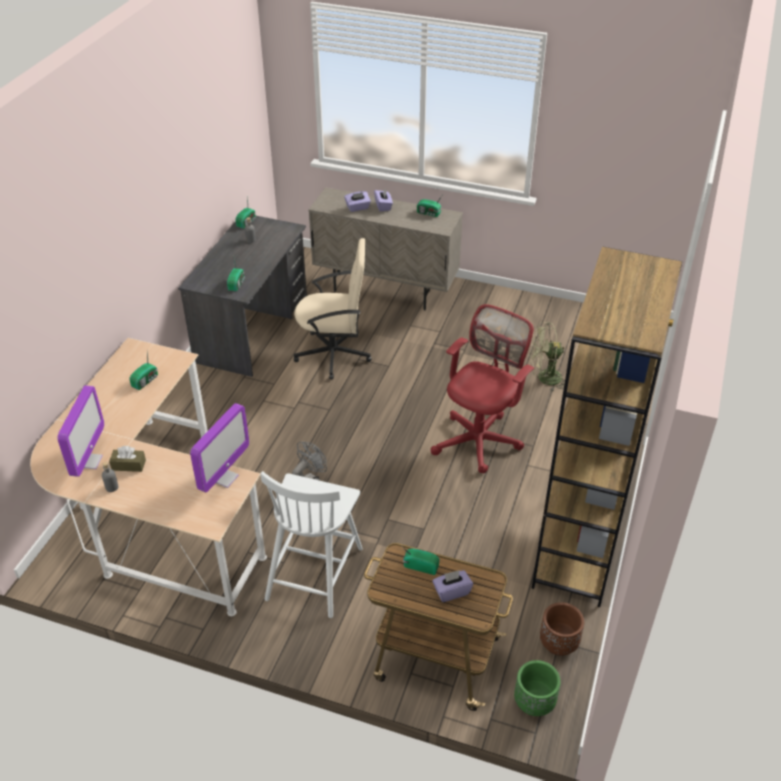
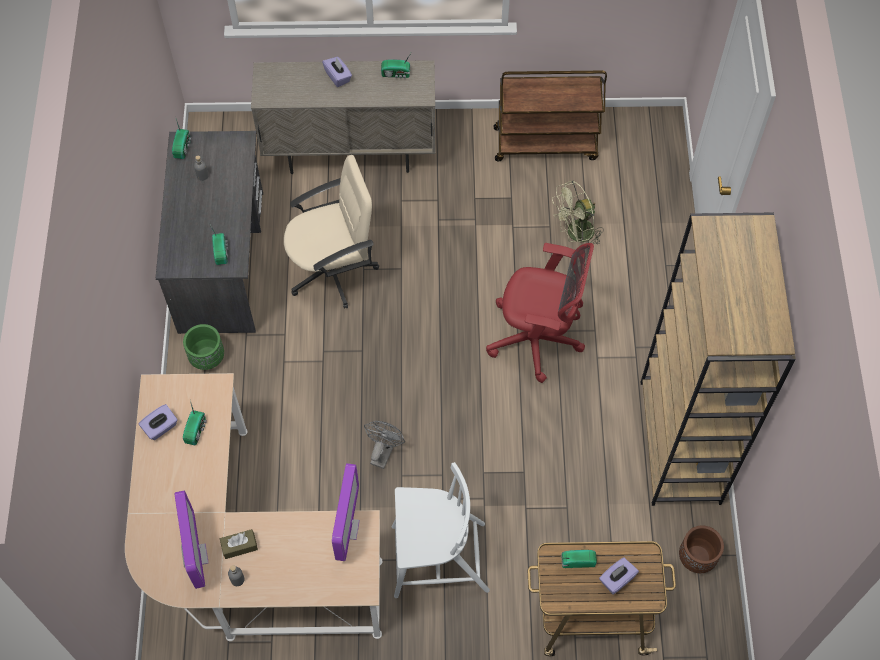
camera: 20 degrees left, 20 degrees up
white chair [260,471,363,618] -> white chair turned 90 degrees counterclockwise [392,462,490,598]
purple tissue box [344,191,371,212] -> purple tissue box moved to [139,404,178,440]
red office chair [431,304,534,474] -> red office chair turned 90 degrees clockwise [486,243,594,383]
green planter [514,660,561,716] -> green planter moved to [183,324,224,370]
none -> brown cart [494,71,607,161]

